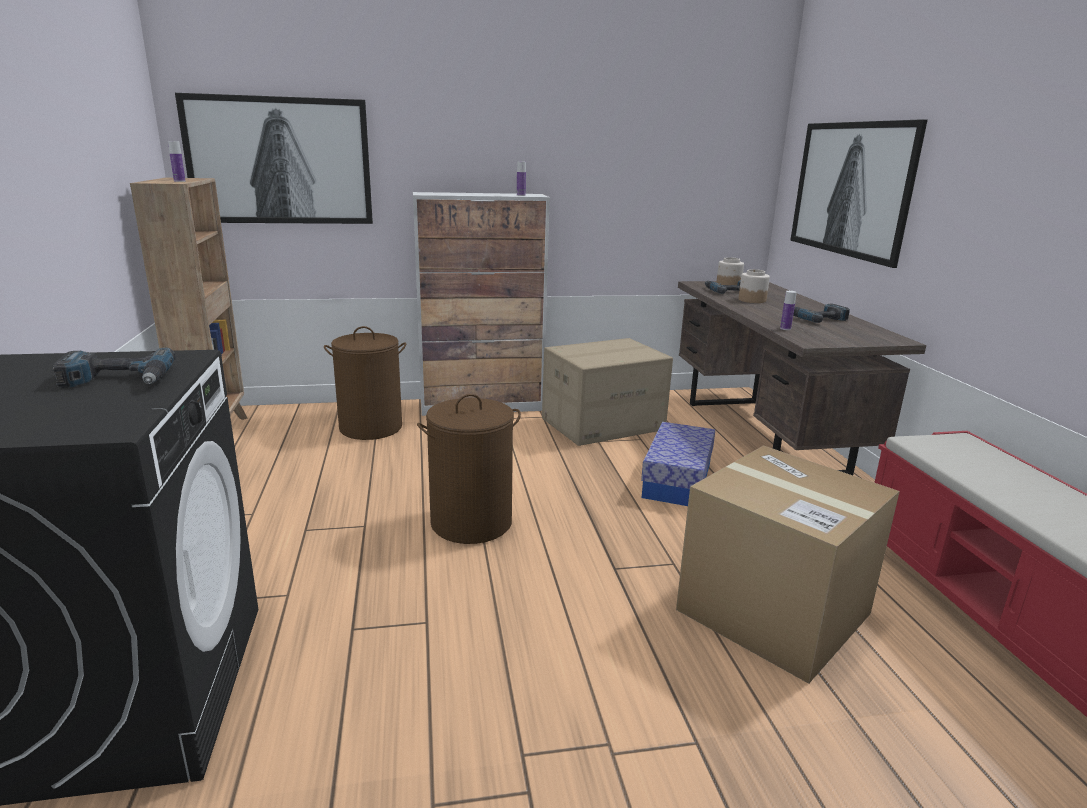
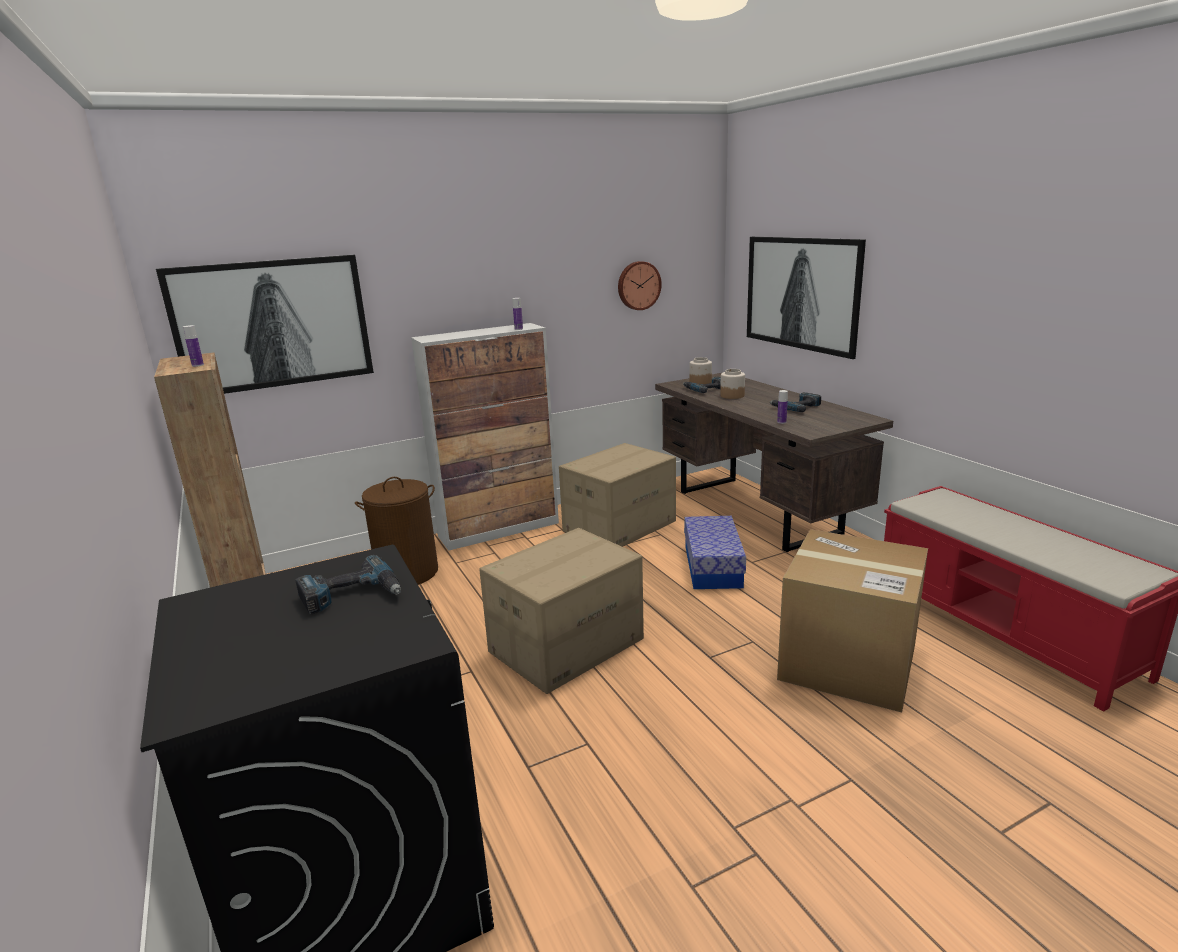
camera: 15 degrees left, 0 degrees up
brown laundry basket [417,394,521,544] -> cardboard box [479,528,644,694]
none -> wall clock [618,261,662,310]

